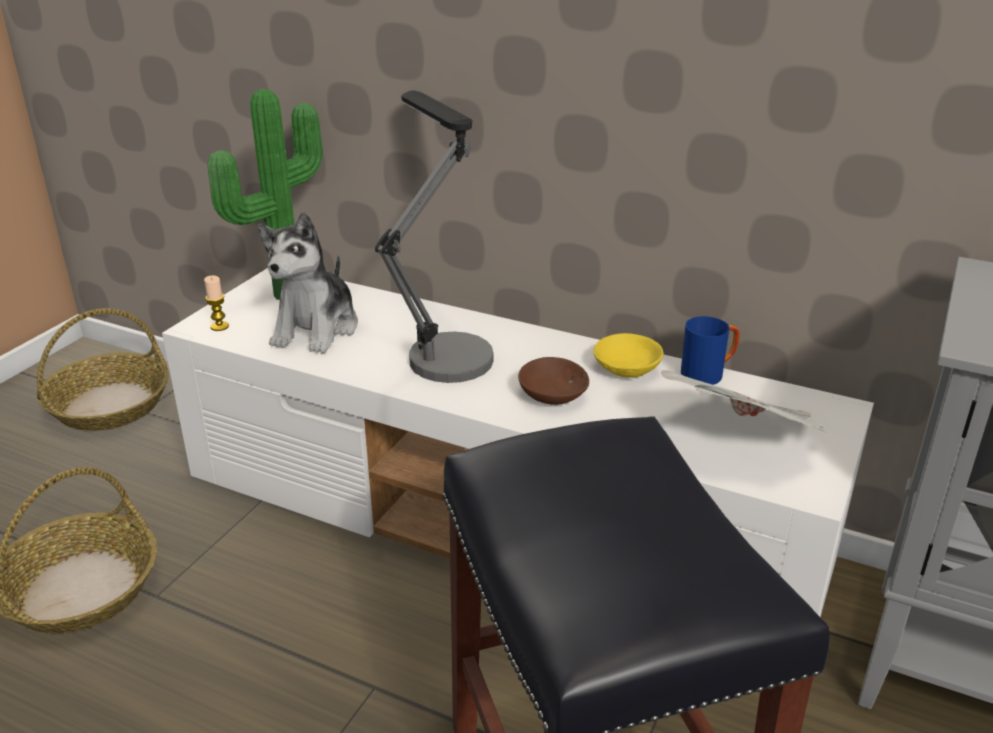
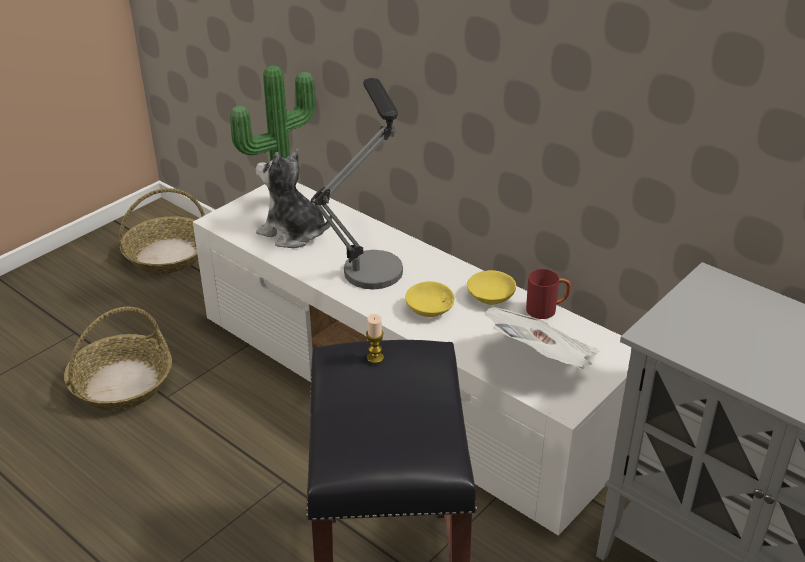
camera: 15 degrees right, 5 degrees up
candle [204,275,229,331] -> candle moved to [366,314,384,364]
plush toy [258,212,358,354] -> plush toy turned 90 degrees clockwise [256,149,332,248]
brown bowl [518,357,589,405] -> yellow bowl [405,281,454,317]
blue mug [681,316,740,385] -> red mug [526,269,571,319]

